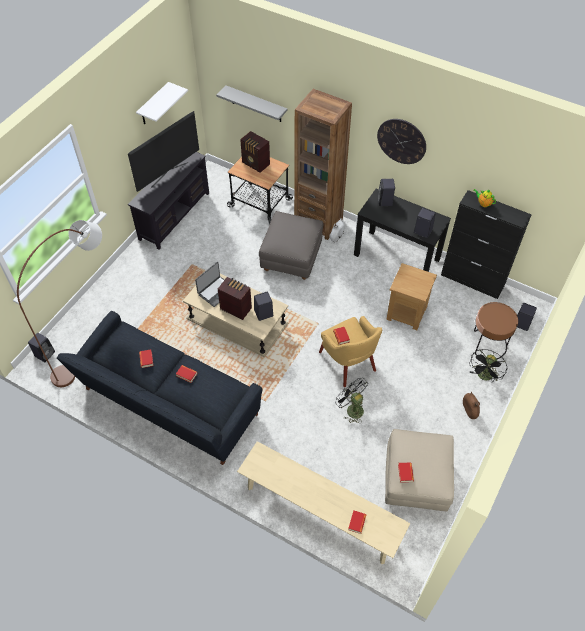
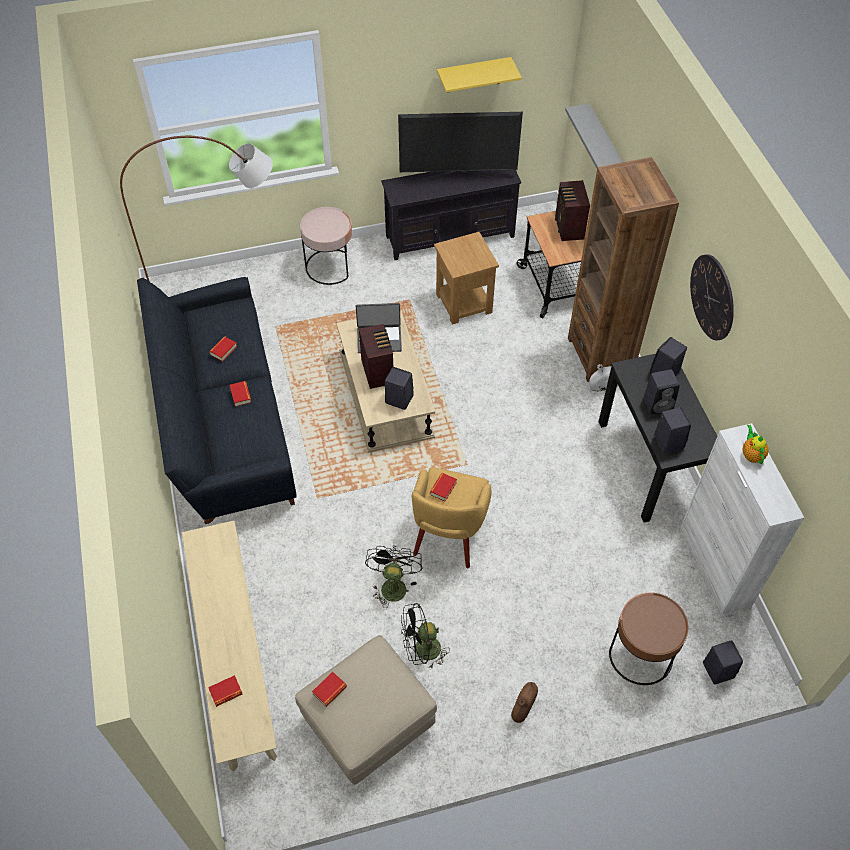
camera: 45 degrees right, 0 degrees up
black speaker [28,333,55,362] -> black speaker moved to [643,369,680,414]
white shelf [136,82,188,124] -> yellow shelf [437,57,522,93]
grey ottoman [259,211,323,280] -> none
brown side table [386,263,437,330] -> brown side table moved to [434,232,499,325]
black cabinet [441,190,532,299] -> white cabinet [681,423,804,614]
black fan [470,349,507,381] -> black fan moved to [401,603,450,669]
none -> pink side table [300,207,352,285]

